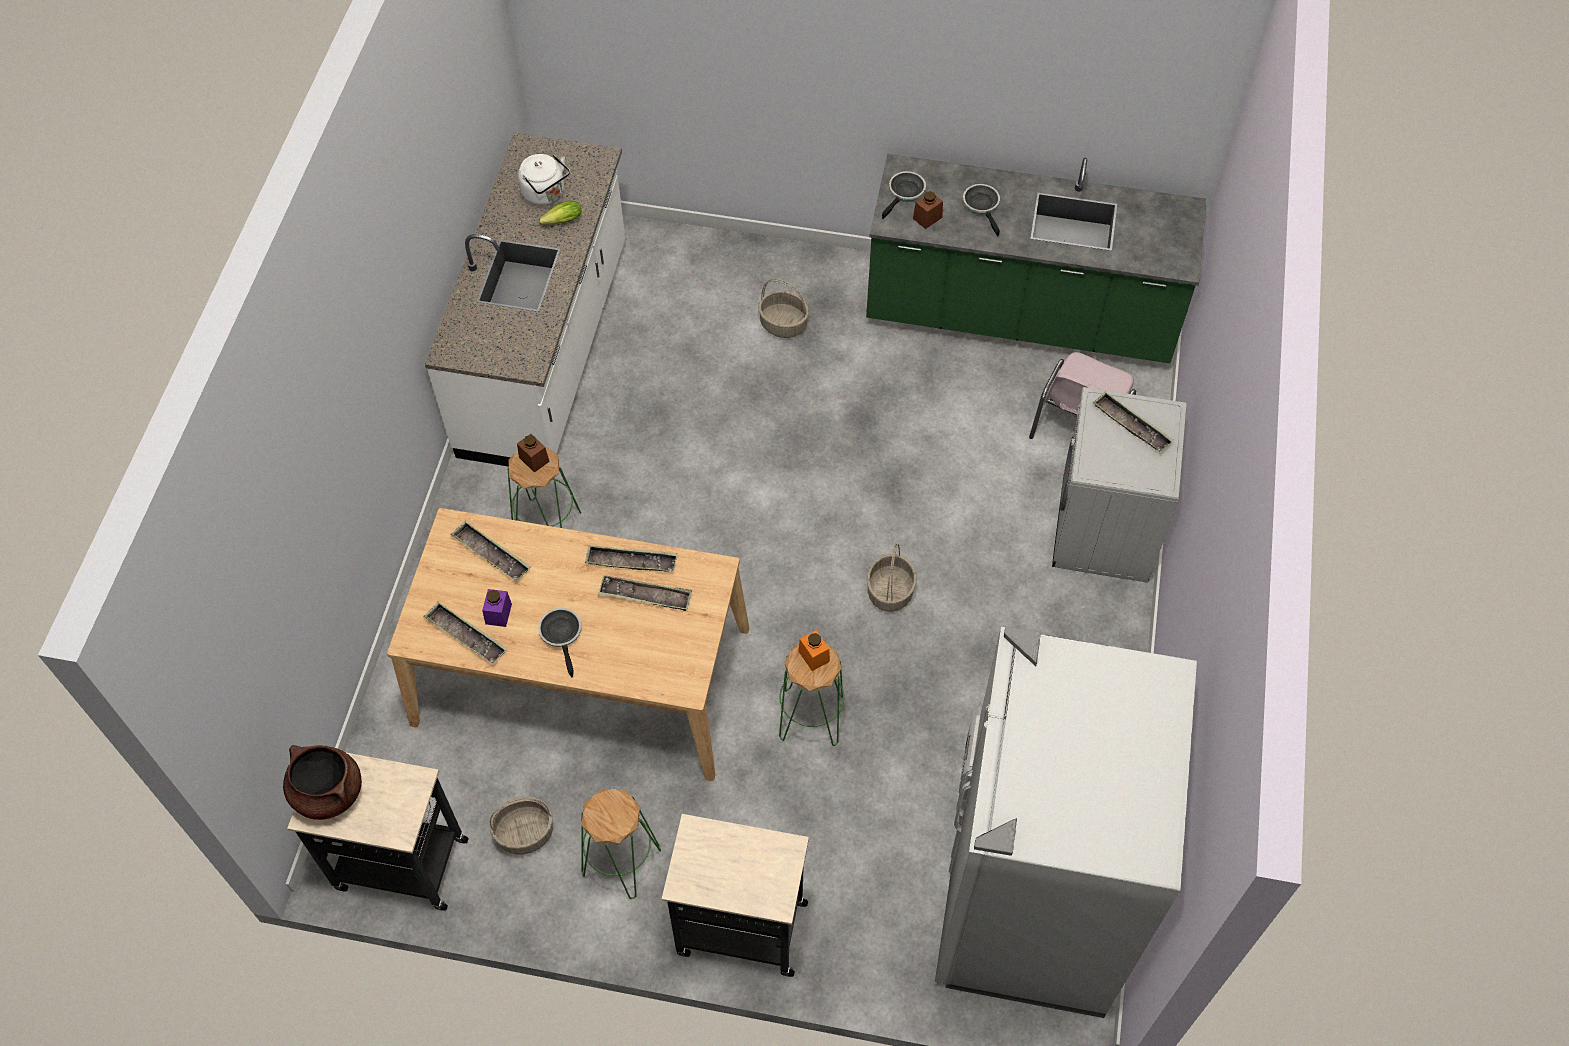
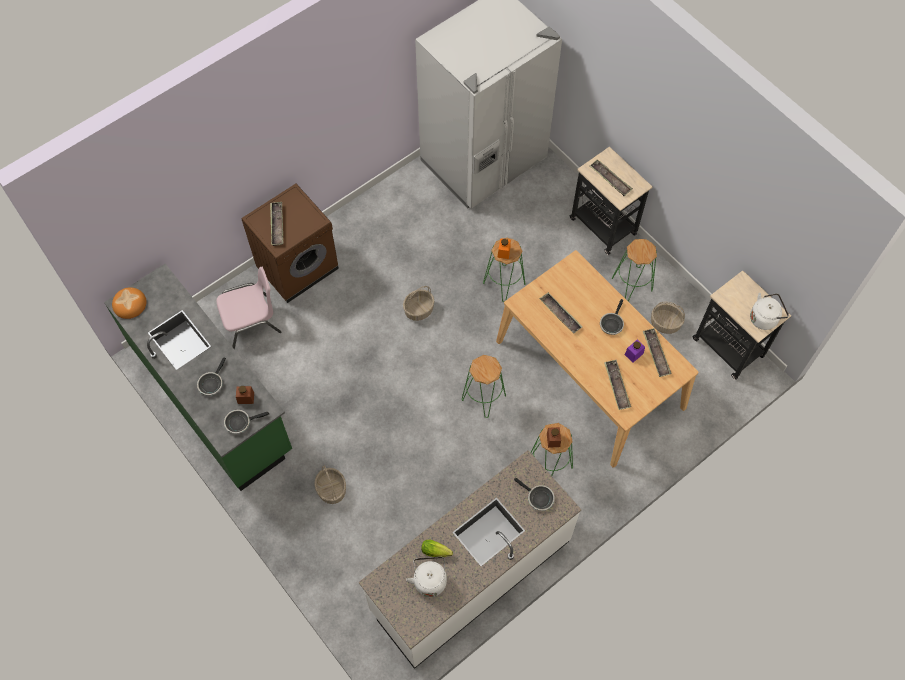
camera: 140 degrees left, 5 degrees up
brown cooking pot [283,745,362,820] -> white kettle [750,293,789,330]
tray [585,545,677,572] -> tray moved to [590,159,633,196]
white washing machine [1052,387,1187,583] -> brown washing machine [241,184,339,303]
none -> bread [112,287,147,319]
none -> green stool [462,355,506,418]
none -> frying pan [514,478,555,511]

